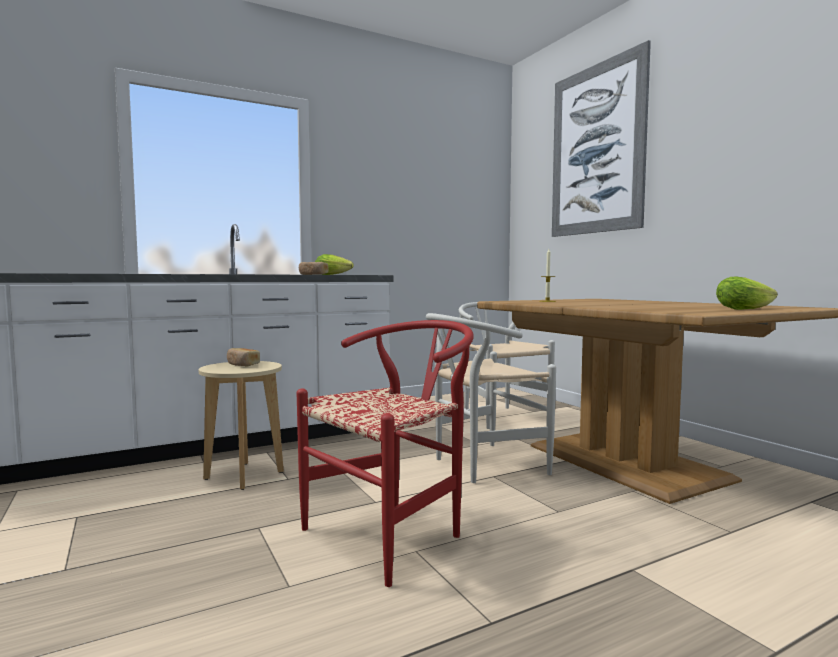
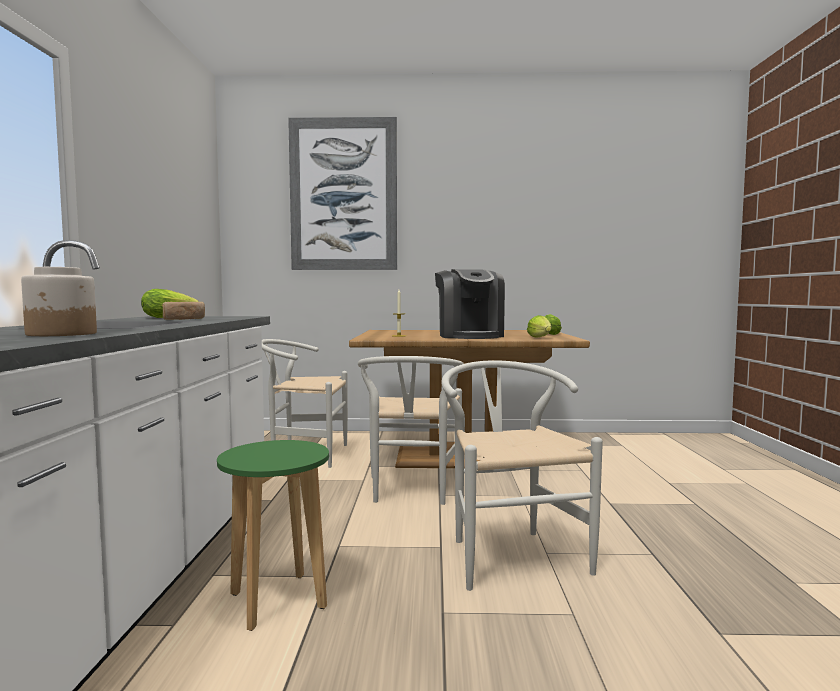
camera: 60 degrees left, 0 degrees up
beige stool [199,361,284,490] -> green stool [217,440,329,631]
bread [227,348,260,366] -> none
red chair [297,320,474,587] -> white chair [441,360,603,591]
none -> jar [21,267,97,336]
none -> coffee machine [435,269,505,339]
none -> lettuce [527,315,552,337]

